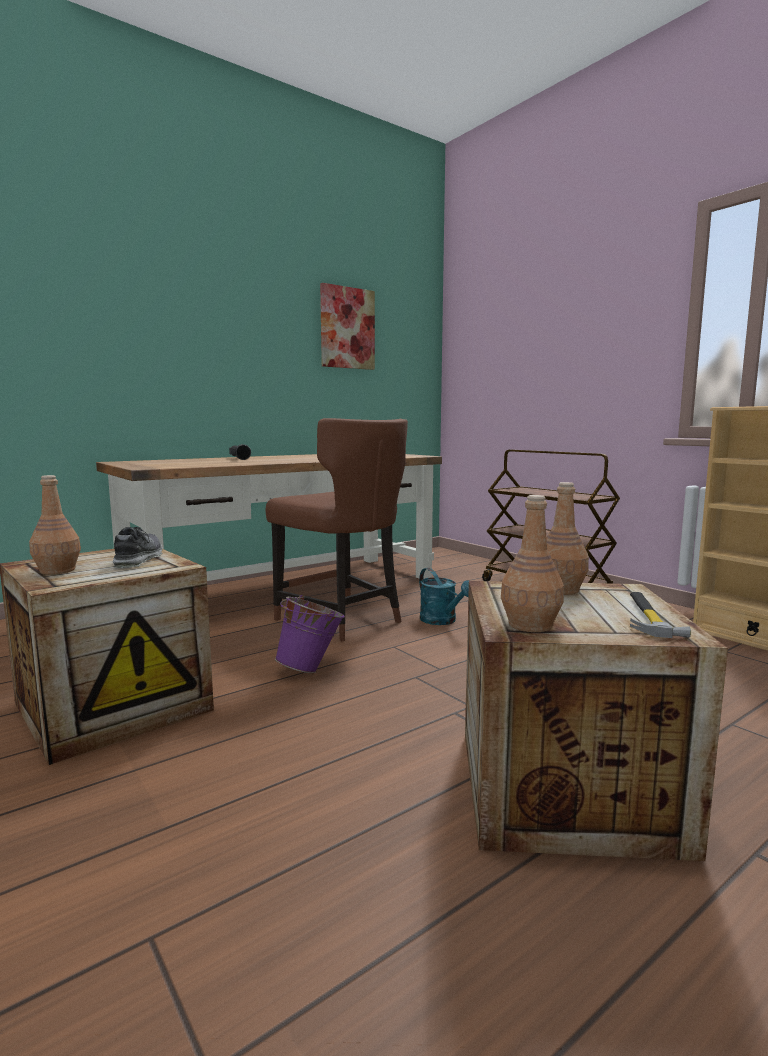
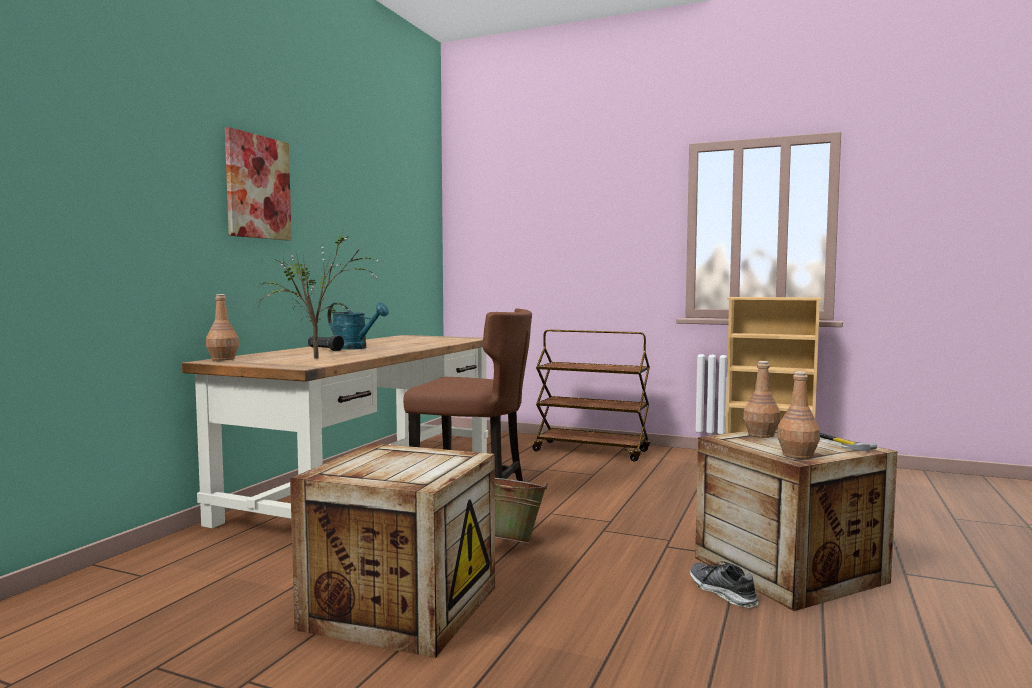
camera: 30 degrees left, 5 degrees down
brown bottle [29,475,81,575] -> brown bottle moved to [206,294,239,361]
shoe [113,527,162,568] -> shoe moved to [690,561,759,607]
purple bucket [275,595,345,673] -> green bucket [495,478,548,544]
picture [320,283,375,370] -> picture moved to [225,127,292,241]
turquoise watering can [419,568,469,625] -> turquoise watering can moved to [327,303,389,350]
none -> potted plant [256,227,381,359]

